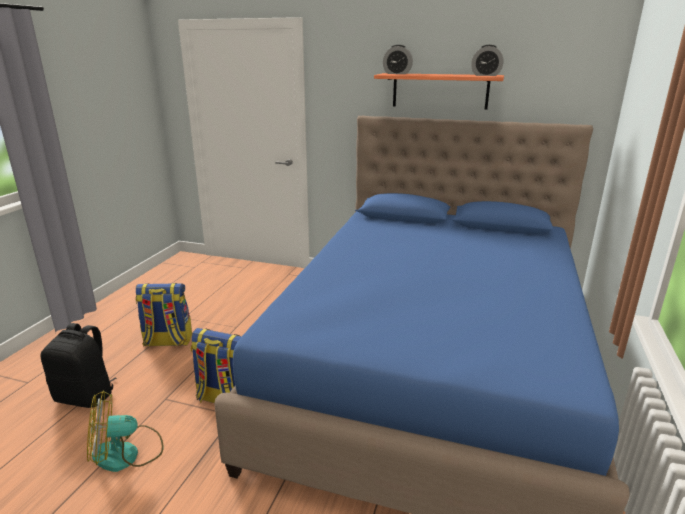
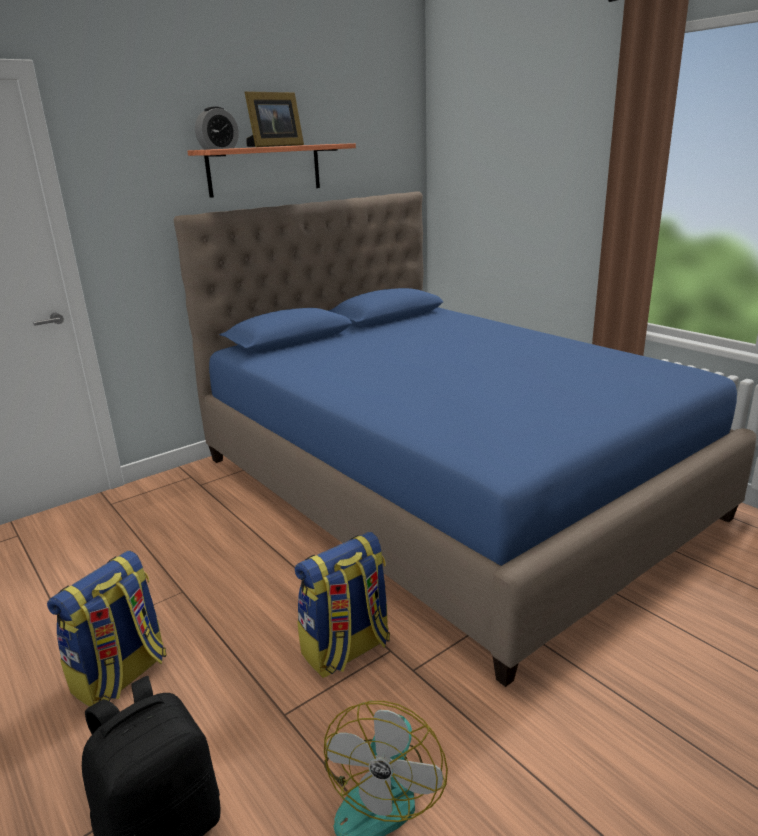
camera: 55 degrees left, 0 degrees up
alarm clock [471,45,504,76] -> none
none -> picture frame [245,91,304,147]

